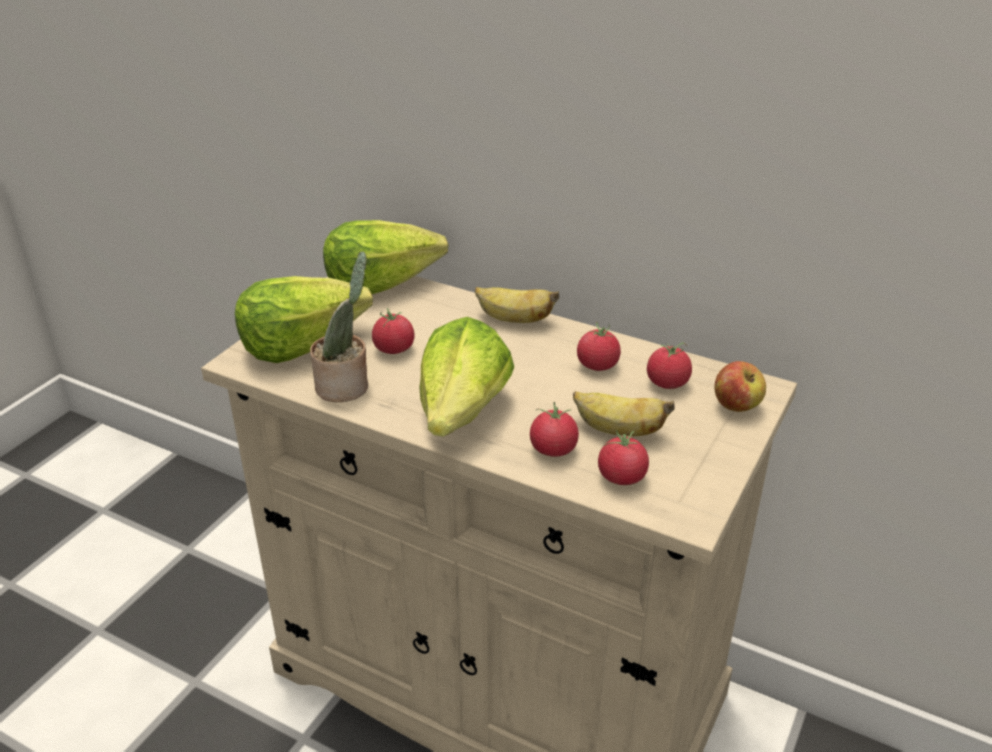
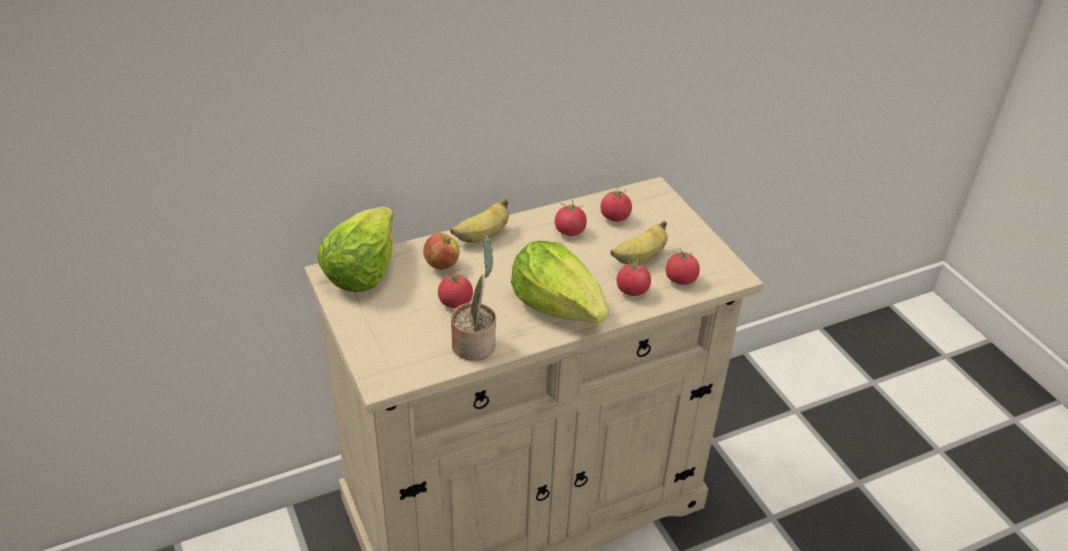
camera: 55 degrees left, 5 degrees up
lettuce [235,276,373,363] -> none
apple [714,361,766,412] -> apple moved to [423,233,460,270]

